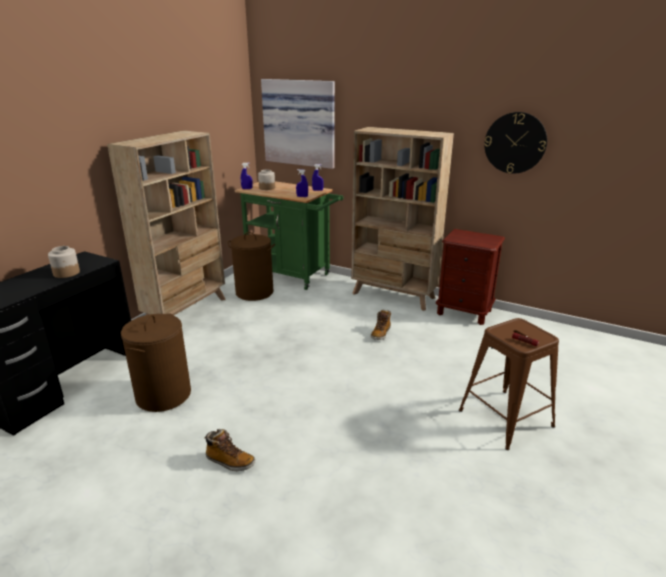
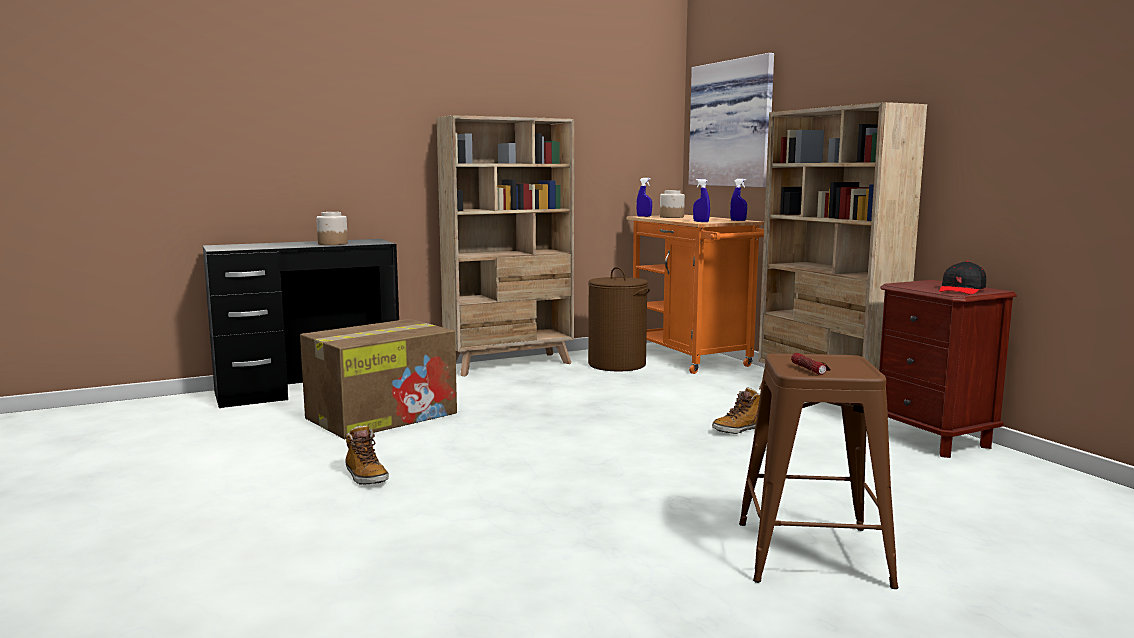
camera: 35 degrees right, 15 degrees down
brown laundry basket [121,314,191,412] -> cardboard box [300,319,457,439]
green cart [235,181,344,290] -> orange cart [627,215,764,374]
wall clock [484,112,547,174] -> none
none -> black cap [939,261,986,295]

